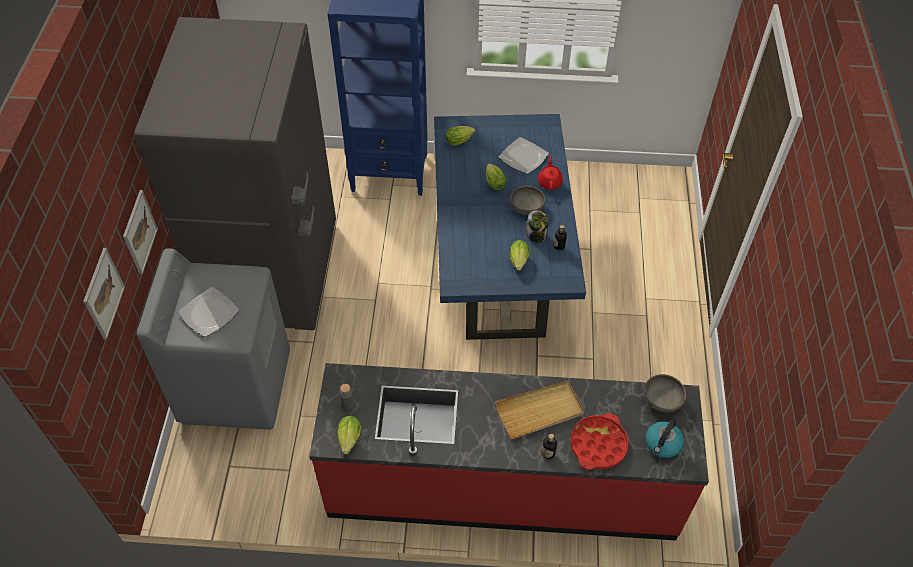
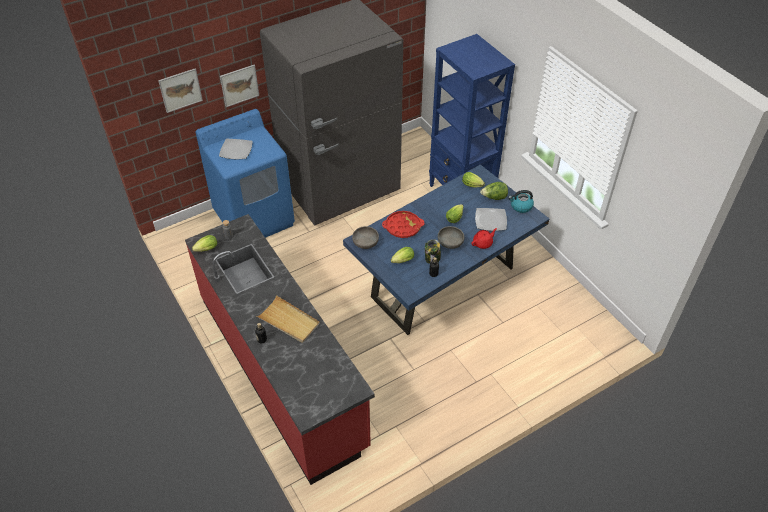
camera: 55 degrees right, 5 degrees down
grey washing machine [137,248,290,430] -> blue washing machine [196,109,295,238]
red tray [570,413,629,470] -> red tray moved to [382,211,424,238]
grey bowl [644,374,686,413] -> grey bowl moved to [352,226,379,249]
kettle [646,419,684,458] -> kettle moved to [508,190,534,213]
none -> lettuce [480,182,508,200]

